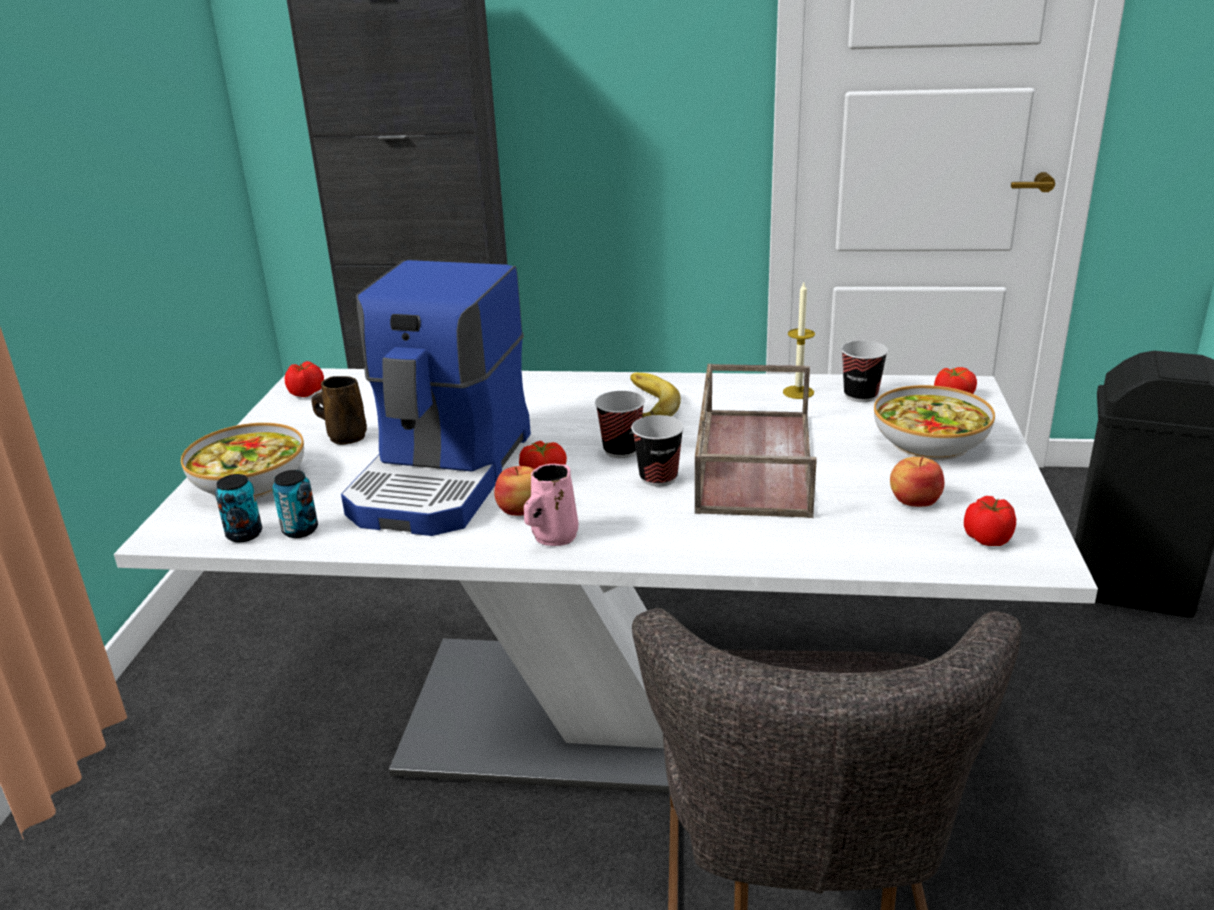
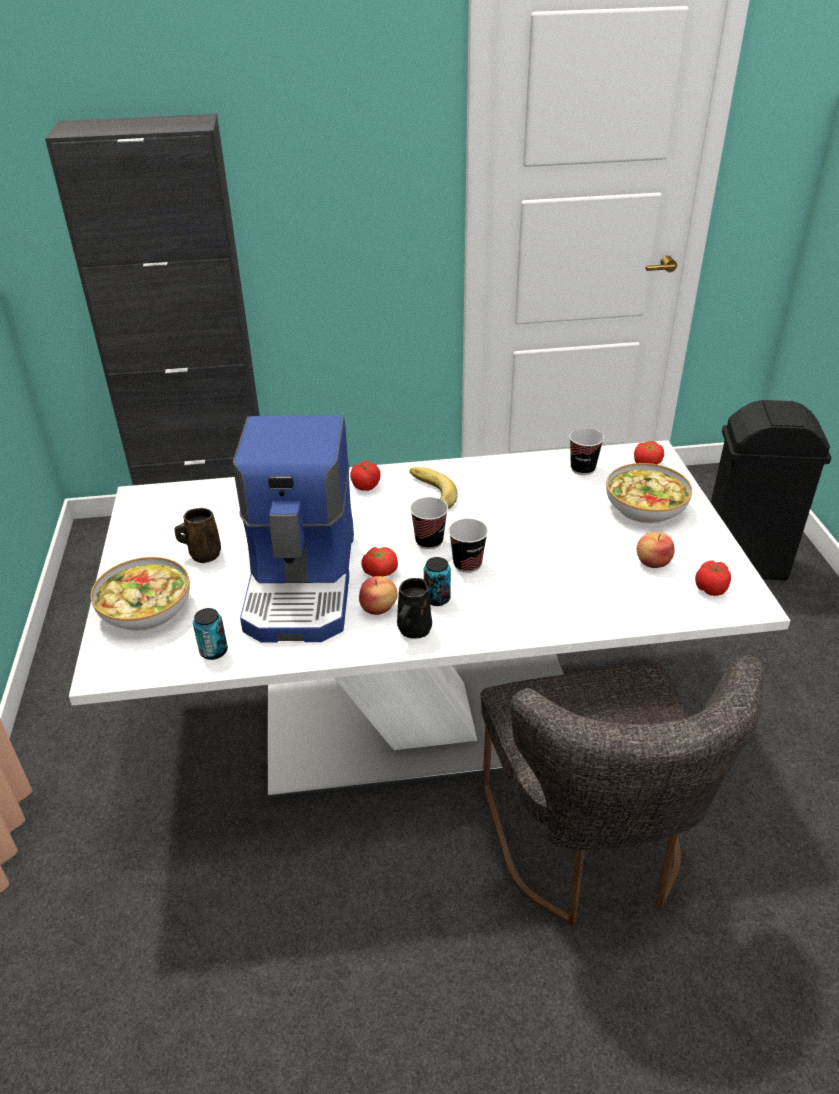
camera: 15 degrees left, 10 degrees up
can [215,474,262,542] -> can moved to [424,557,451,606]
tomato [285,361,324,397] -> tomato moved to [350,461,381,491]
pink mug [524,464,578,546] -> black mug [397,578,432,639]
brown tray [695,364,817,518] -> none
candle [783,282,815,399] -> none

